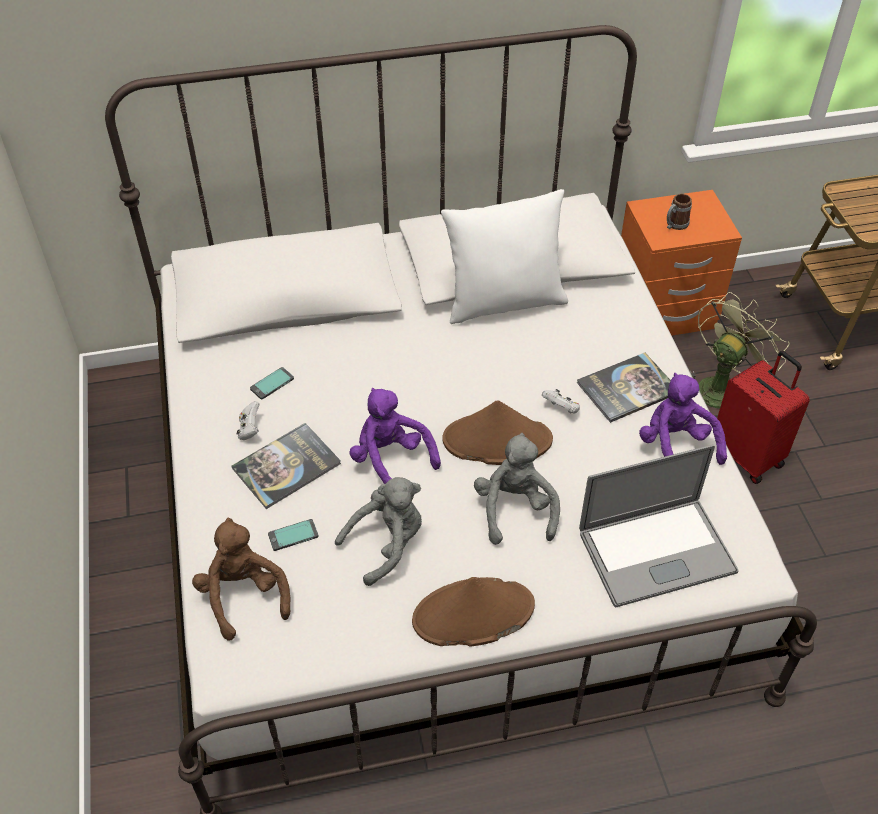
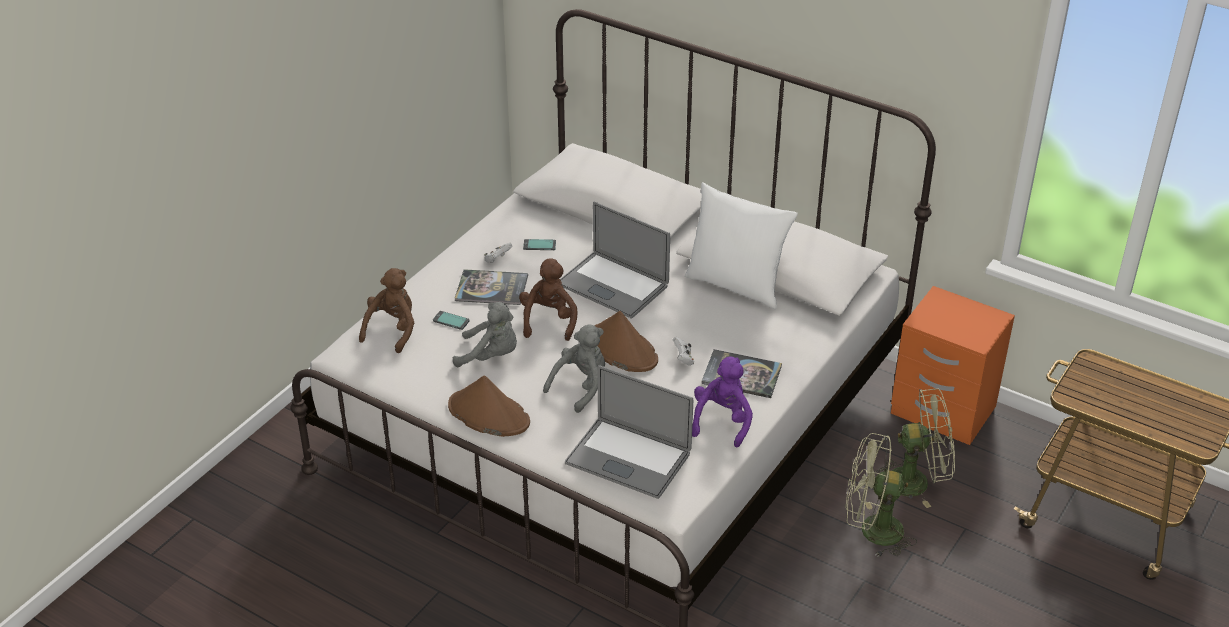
camera: 45 degrees right, 10 degrees down
purple plush toy [349,388,441,484] -> brown plush toy [519,259,577,341]
mug [667,194,692,230] -> none
red suitcase [717,351,810,484] -> green fan [846,433,917,557]
none -> laptop [560,201,670,318]

